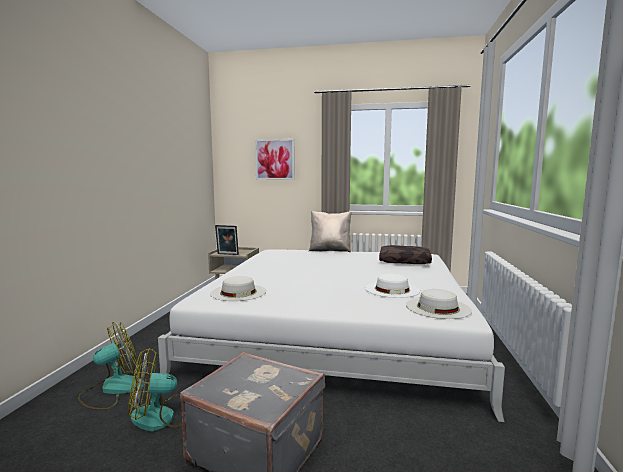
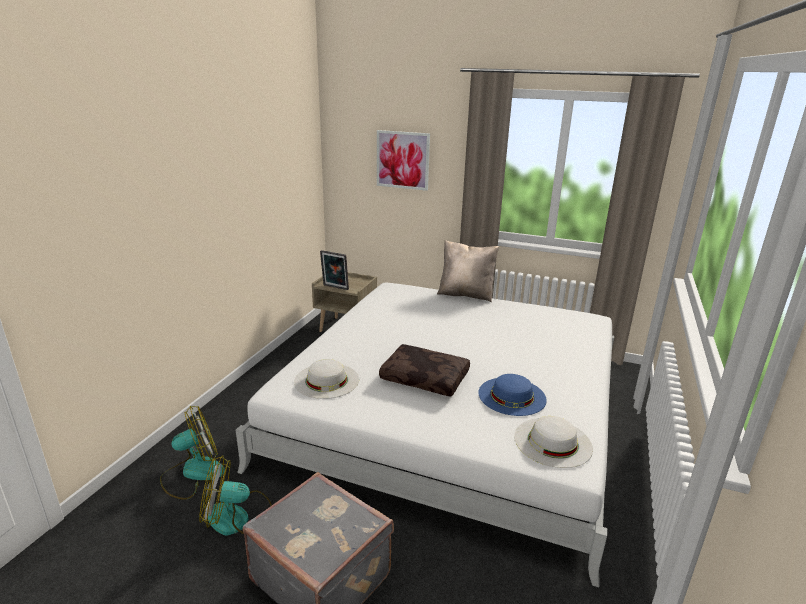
camera: 10 degrees right, 15 degrees up
white hat [365,273,420,298] -> blue hat [478,374,547,416]
brown pillow [379,245,432,264] -> brown pillow moved to [379,344,470,397]

